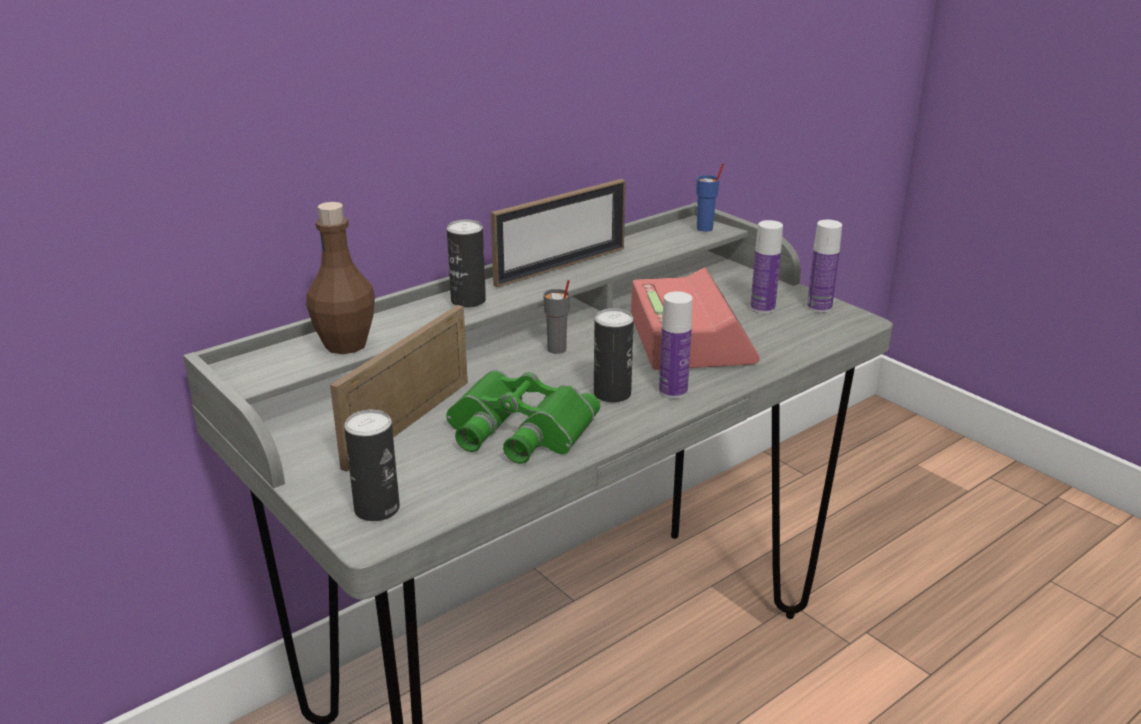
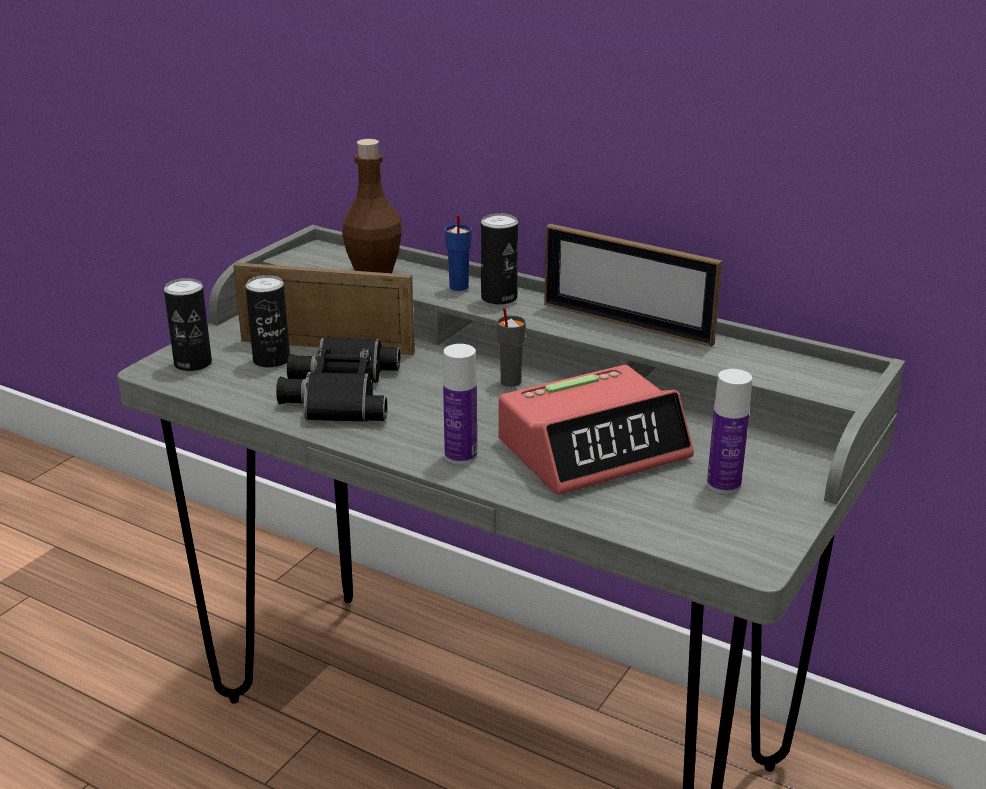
camera: 70 degrees right, 0 degrees up
green binoculars [446,370,600,464] -> black binoculars [276,338,400,422]
can [594,308,634,403] -> can moved to [245,275,290,368]
blue cup [696,163,724,232] -> blue cup moved to [445,215,472,291]
bottle [807,220,842,313] -> none

